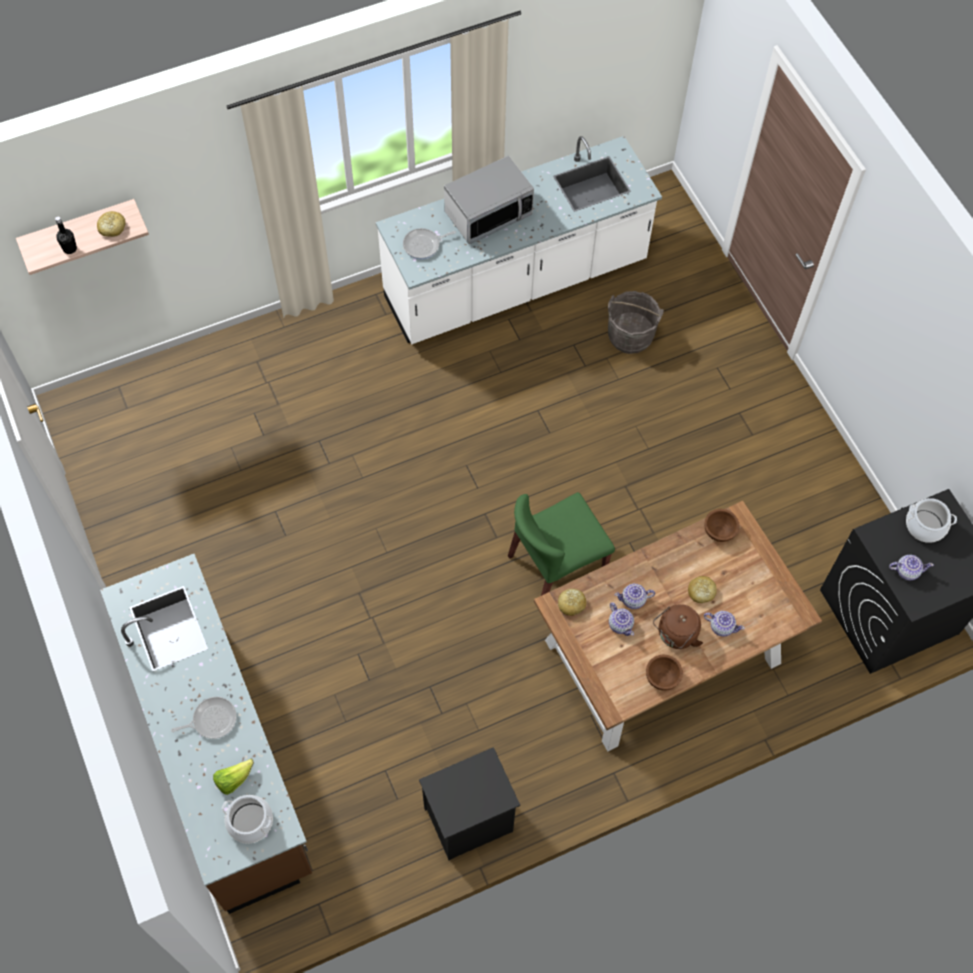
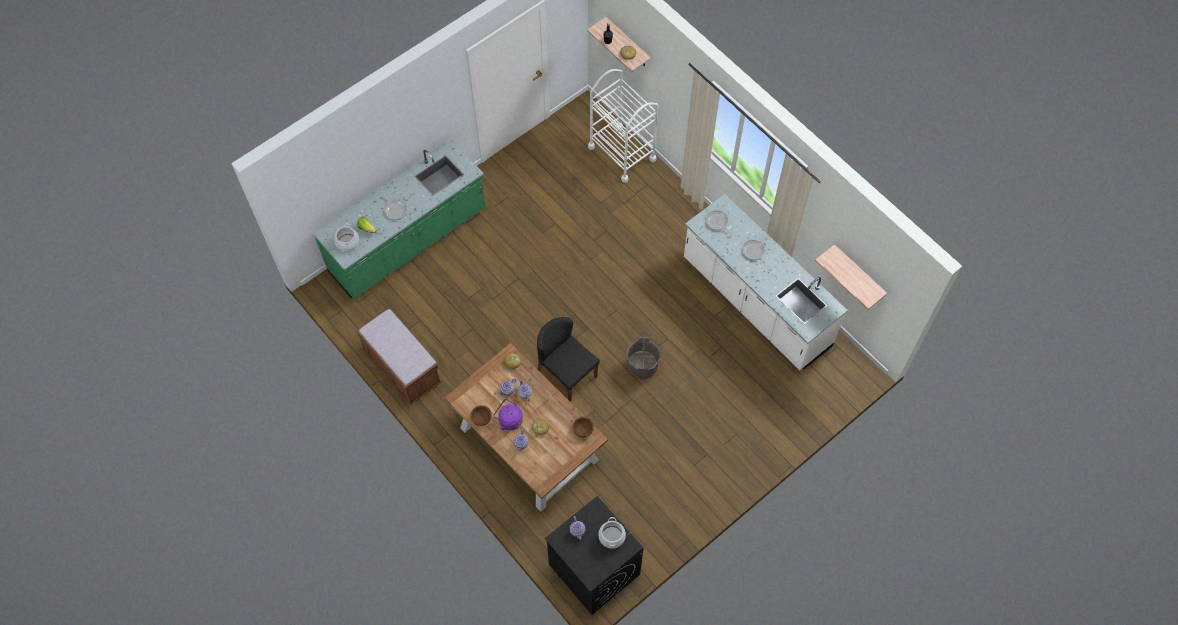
camera: 75 degrees right, 0 degrees up
brown counter [100,554,312,914] -> green counter [313,140,486,299]
black nightstand [419,747,520,860] -> brown bench [356,308,442,405]
microwave [444,155,534,245] -> frying pan [742,234,769,260]
green chair [508,492,615,596] -> black chair [537,317,600,402]
grey bucket [608,291,663,354] -> grey bucket moved to [626,337,661,379]
brown kettle [653,604,703,649] -> purple kettle [493,399,523,430]
none -> white cart [588,69,658,183]
none -> shelf [815,244,887,310]

